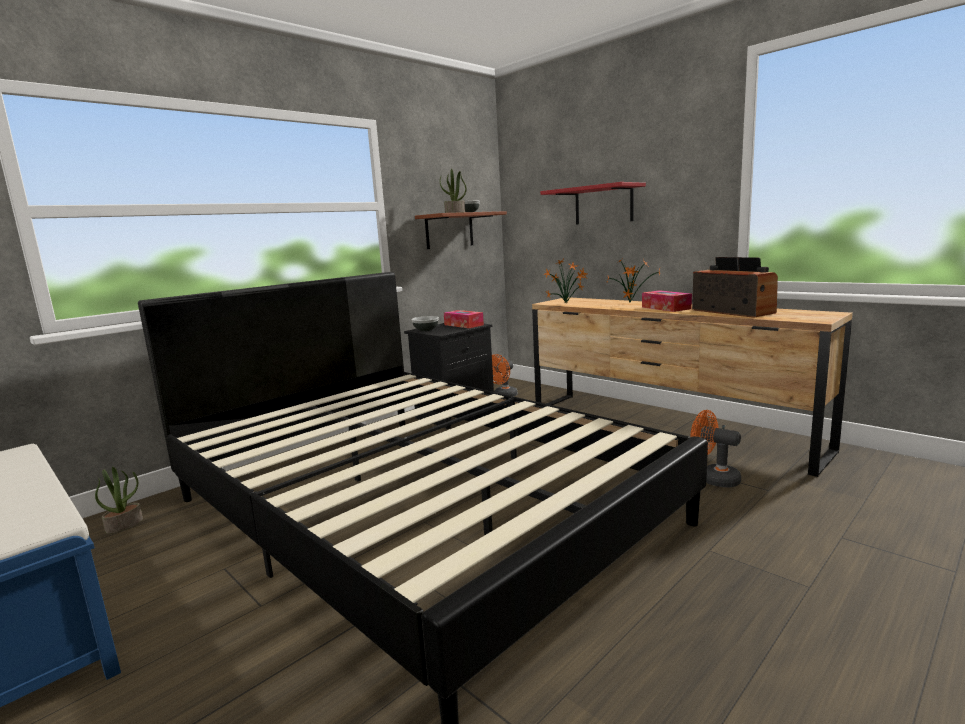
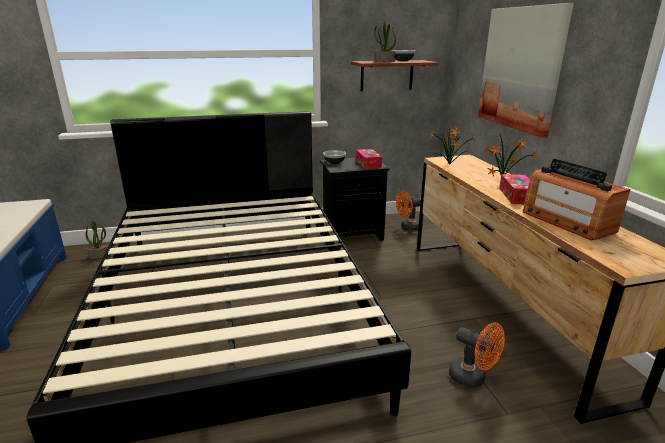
camera: 30 degrees right, 10 degrees up
red shelf [540,182,646,224] -> picture [478,3,574,138]
orange fan [690,410,741,488] -> orange fan turned 150 degrees clockwise [449,323,505,388]
radio [692,257,778,318] -> radio turned 150 degrees clockwise [523,159,630,241]

